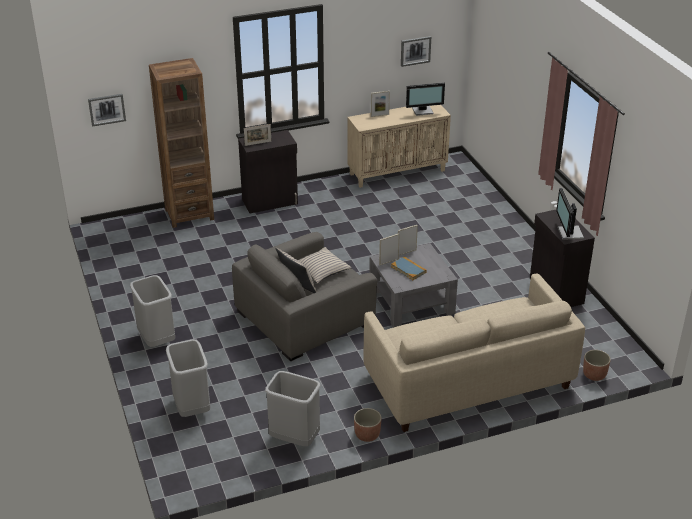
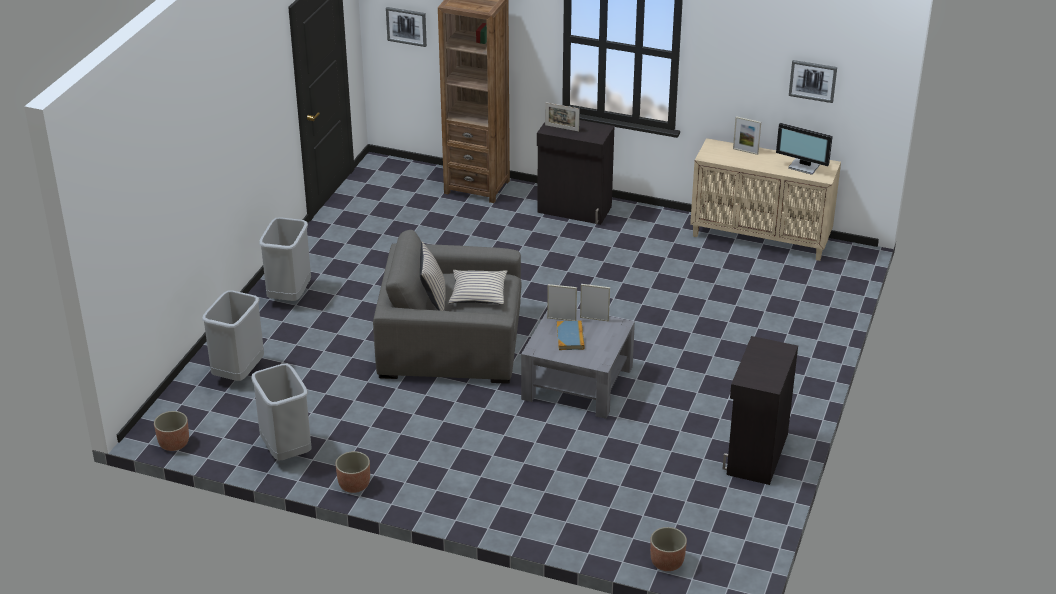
camera: 40 degrees right, 0 degrees up
beige sofa [363,274,585,432] -> none
monitor [556,188,584,240] -> none
none -> planter [154,411,189,451]

